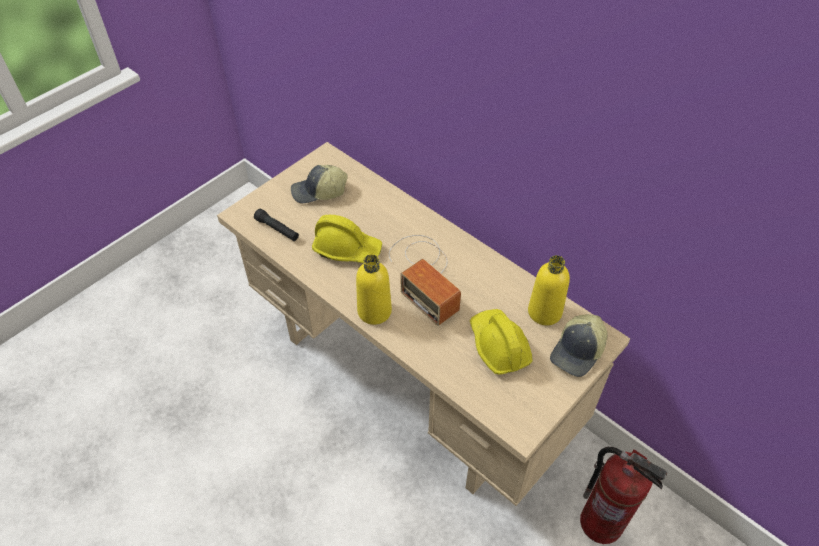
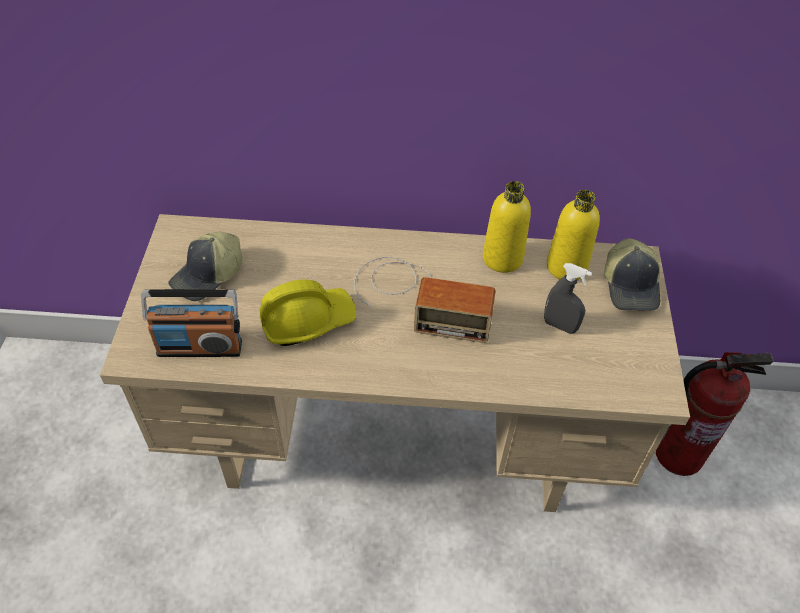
camera: 40 degrees left, 0 degrees up
black flashlight [254,209,299,241] -> radio [141,289,242,357]
yellow bottle [356,254,392,325] -> yellow bottle moved to [483,181,531,273]
yellow hard hat [470,309,533,375] -> grey spray bottle [544,263,592,334]

